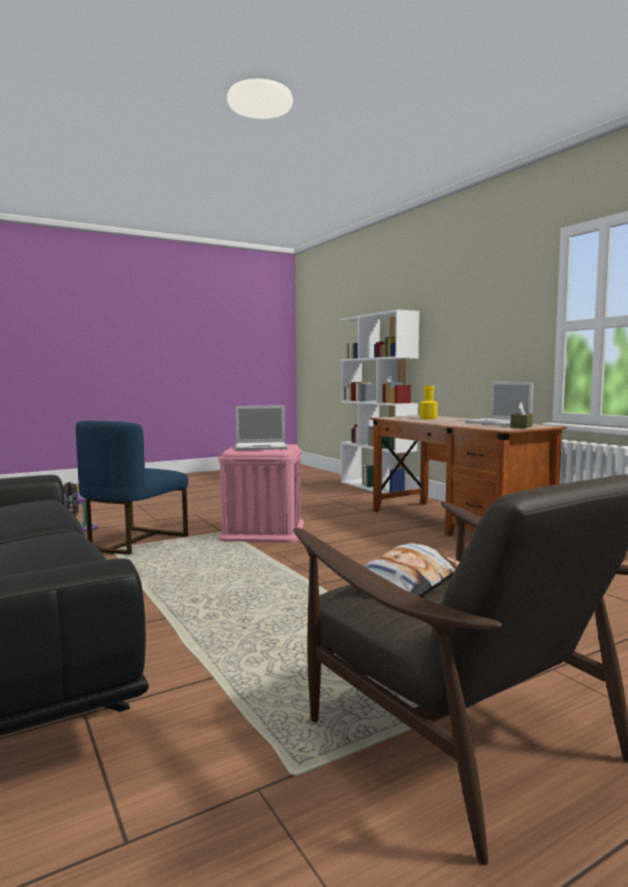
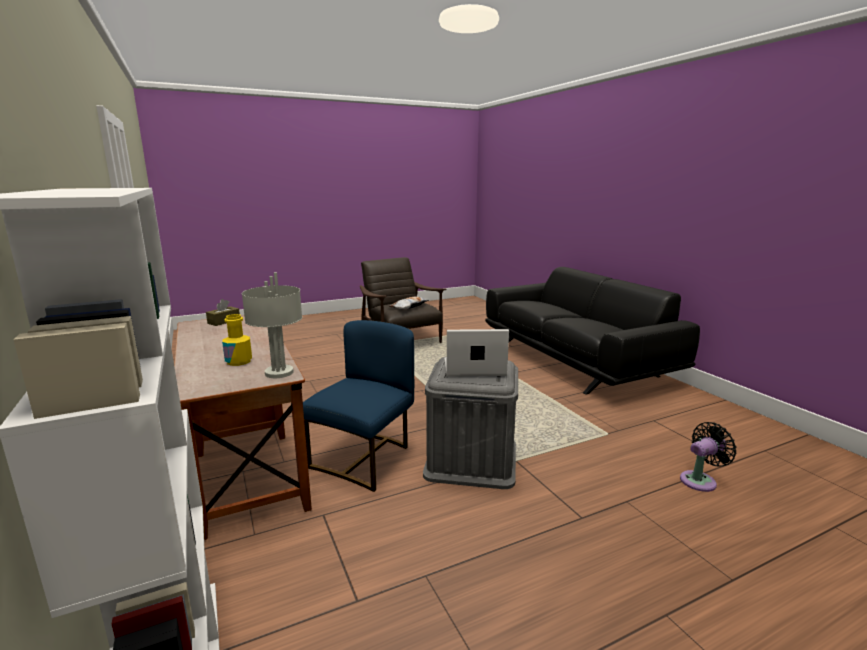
camera: 175 degrees left, 10 degrees up
blue chair [76,421,188,555] -> blue chair moved to [303,320,414,492]
pink storage box [218,444,304,543] -> grey storage box [423,357,518,489]
laptop [464,382,533,426] -> none
none -> grey table lamp [242,272,302,378]

